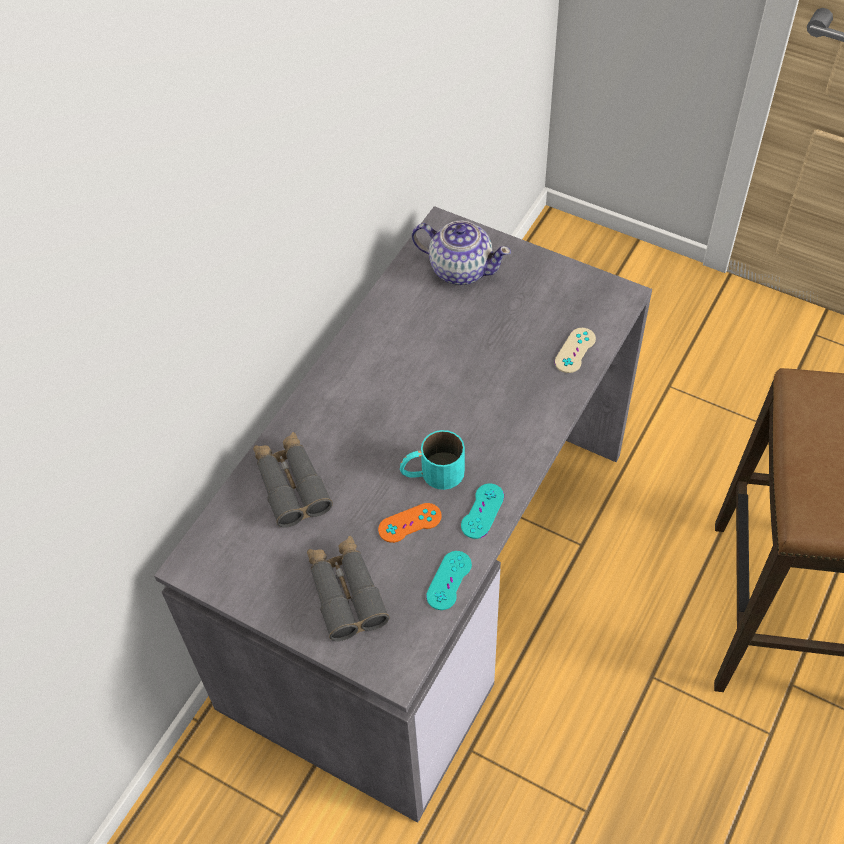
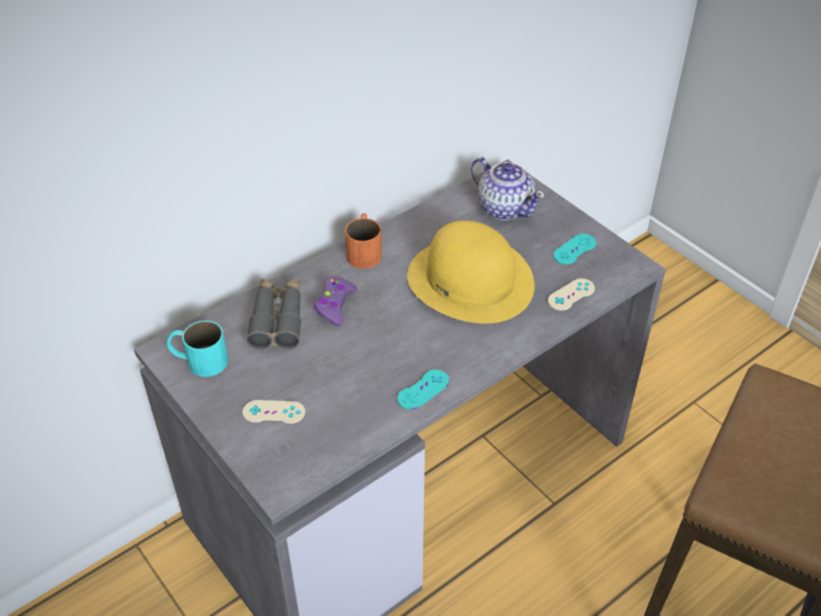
camera: 20 degrees right, 10 degrees down
grey binoculars [307,536,389,641] -> beige game controller [242,400,305,424]
orange game controller [378,503,442,543] -> none
turquoise mug [400,430,465,490] -> turquoise mug moved to [167,320,228,377]
turquoise game controller [426,551,472,610] -> turquoise game controller moved to [553,234,596,264]
none -> purple game controller [314,276,357,326]
none -> orange mug [345,213,382,269]
none -> yellow hat [407,220,535,324]

